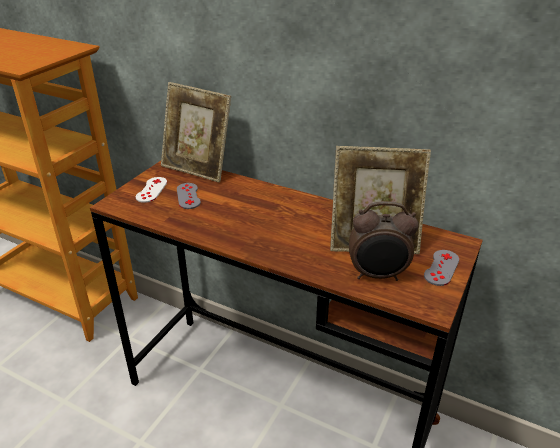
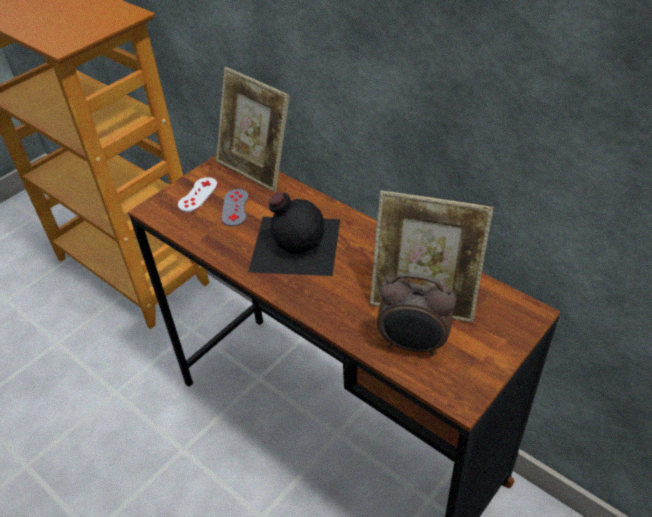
camera: 15 degrees right, 10 degrees up
grey game controller [424,250,459,286] -> none
none -> black bottle [248,192,340,276]

